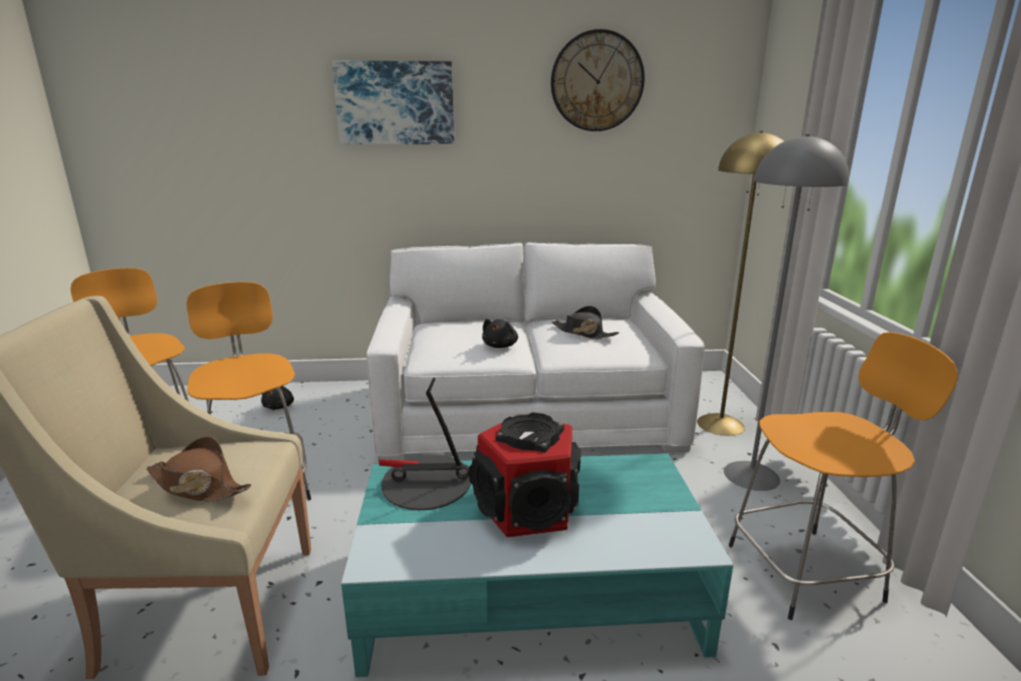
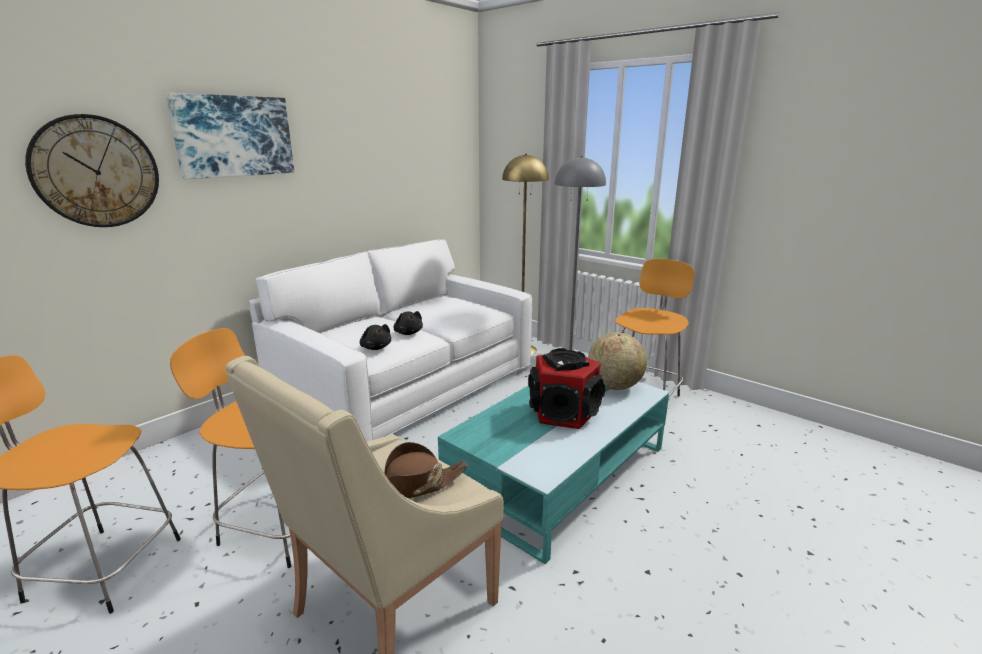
camera: 45 degrees left, 0 degrees up
black plush toy [261,386,294,409] -> black plush toy moved to [360,324,391,350]
table lamp [379,378,471,510] -> none
wall clock [551,29,645,131] -> wall clock moved to [25,114,159,227]
black hat [552,306,619,339] -> none
none -> globe [588,332,647,390]

